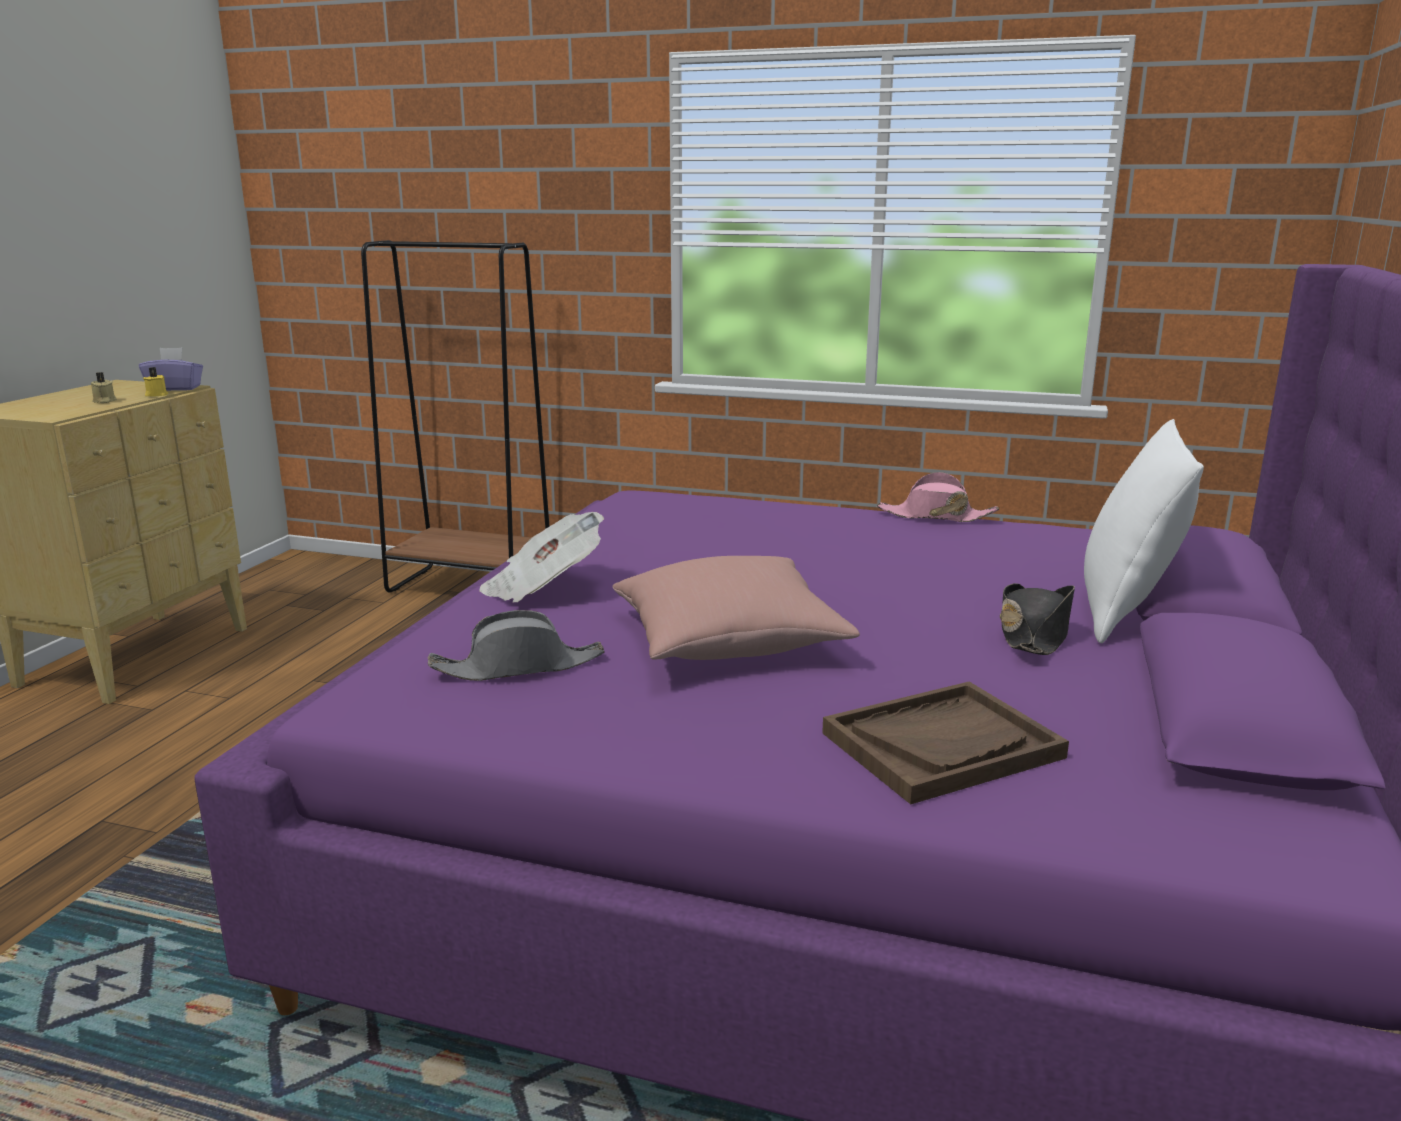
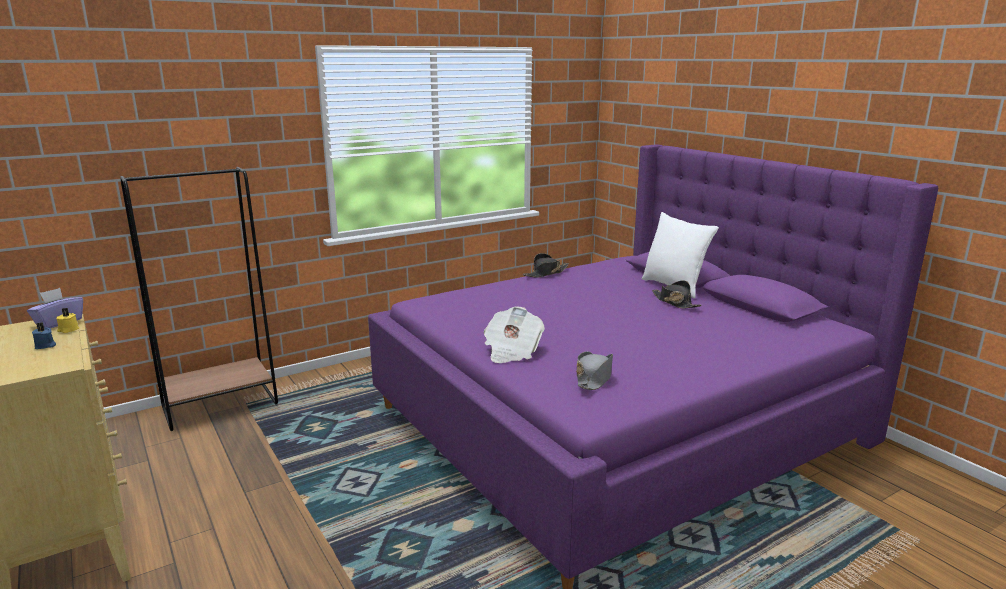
camera: 50 degrees left, 0 degrees up
beige candle [91,372,117,403] -> blue candle [32,323,56,349]
pink pillow [612,556,860,660] -> none
brown tray [822,681,1069,804] -> none
pink hat [877,472,999,522] -> black hat [523,253,569,277]

